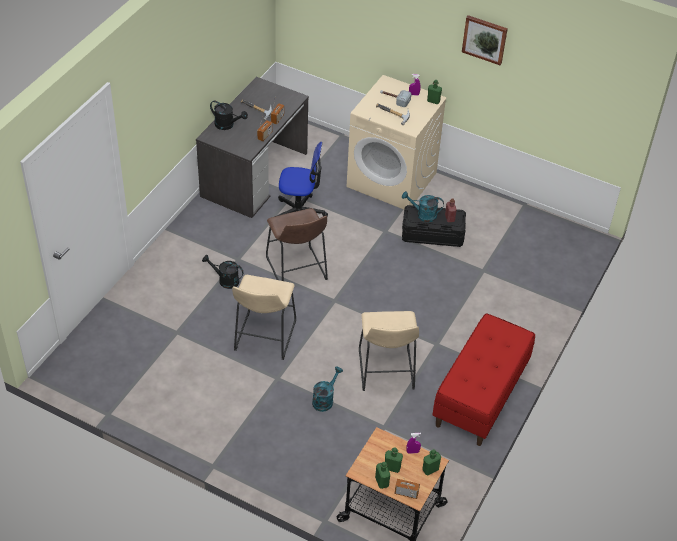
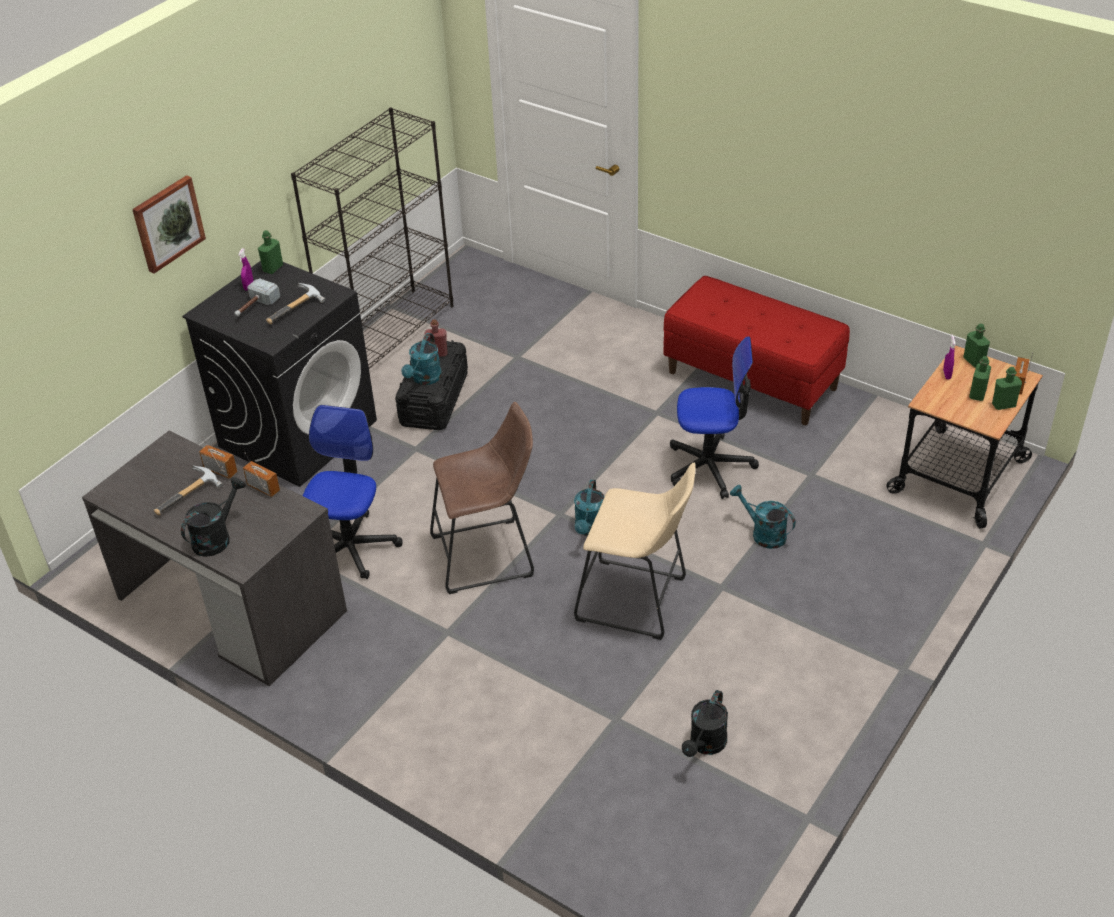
camera: 80 degrees left, 5 degrees down
black watering can [202,255,244,289] -> black watering can moved to [682,690,728,757]
beige washing machine [347,75,447,209] -> black washing machine [182,261,377,487]
beige stool [359,311,419,391] -> office chair [670,336,759,499]
picture [462,15,508,65] -> picture moved to [132,175,206,273]
none -> black bookcase [291,107,454,369]
none -> turquoise watering can [574,480,605,536]

